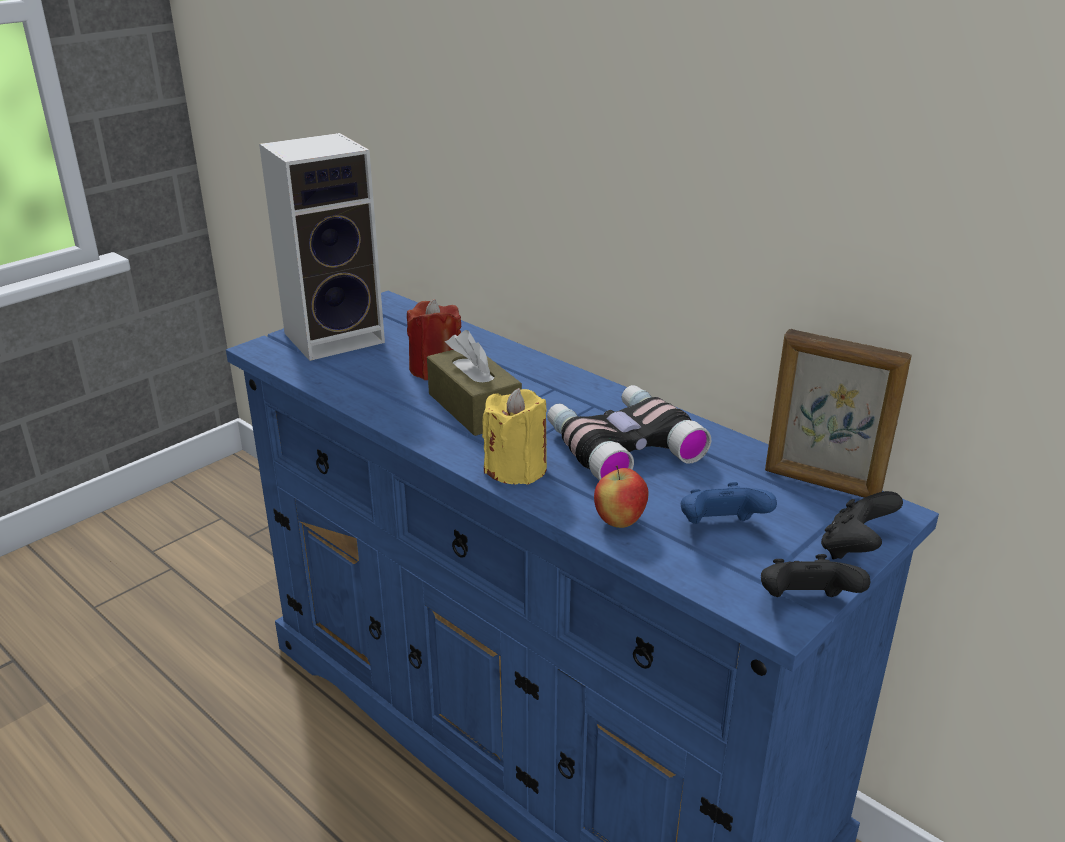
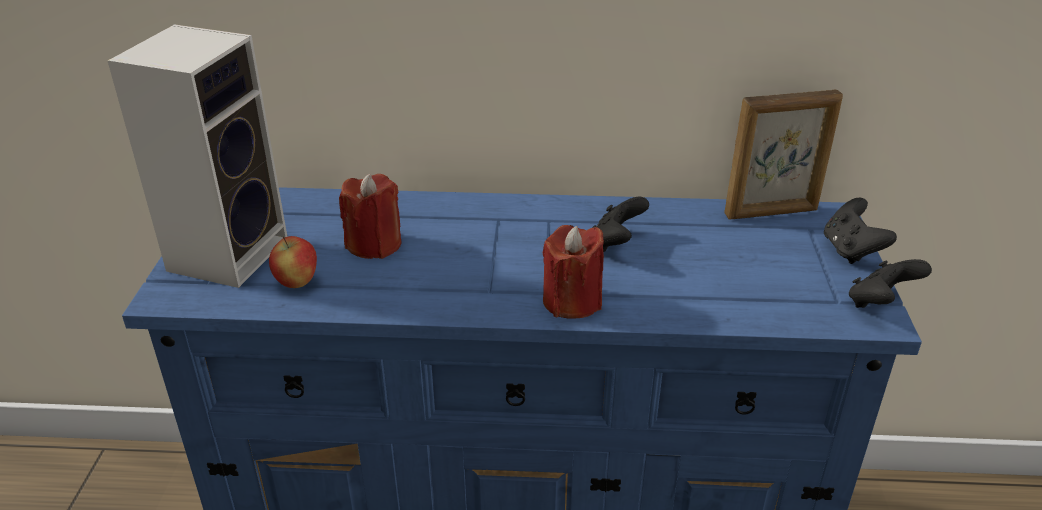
camera: 40 degrees left, 5 degrees up
brown tissue box [427,330,522,436] -> none
yellow candle [482,388,547,485] -> red candle [543,225,604,318]
binoculars [547,385,711,481] -> black game controller [592,197,649,252]
apple [594,465,648,528] -> apple moved to [269,236,317,288]
blue game controller [681,482,777,524] -> none

